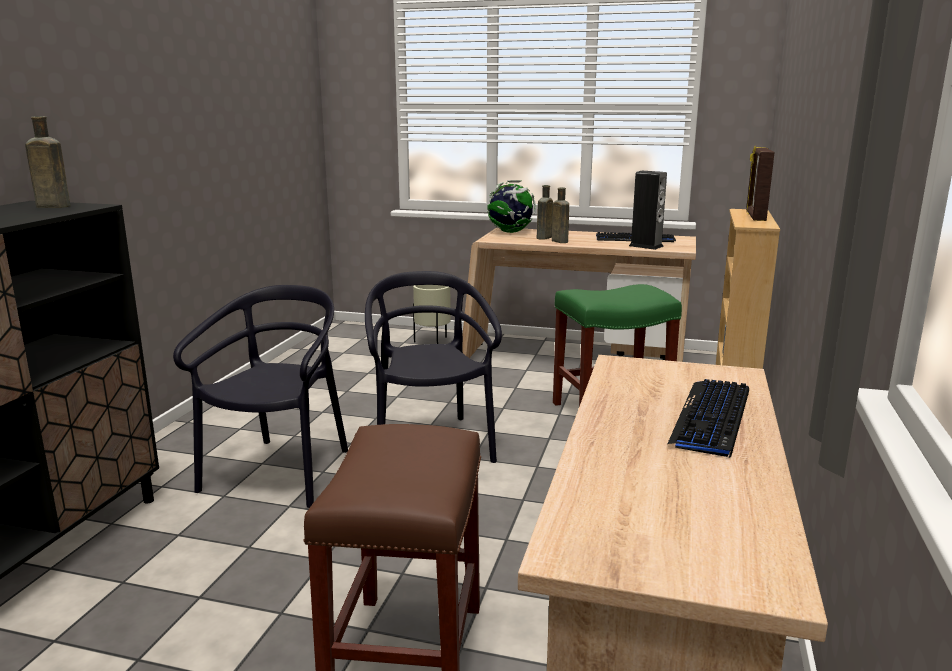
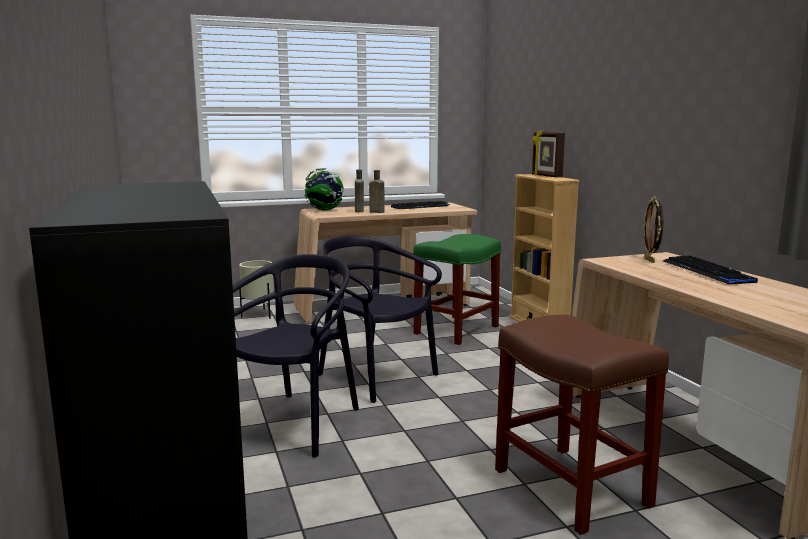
camera: 35 degrees left, 5 degrees down
brown bottle [25,116,70,208] -> none
black chair [173,285,348,508] -> black chair turned 45 degrees clockwise [233,254,359,458]
speaker [629,171,667,250] -> none
none -> picture frame [643,196,663,263]

